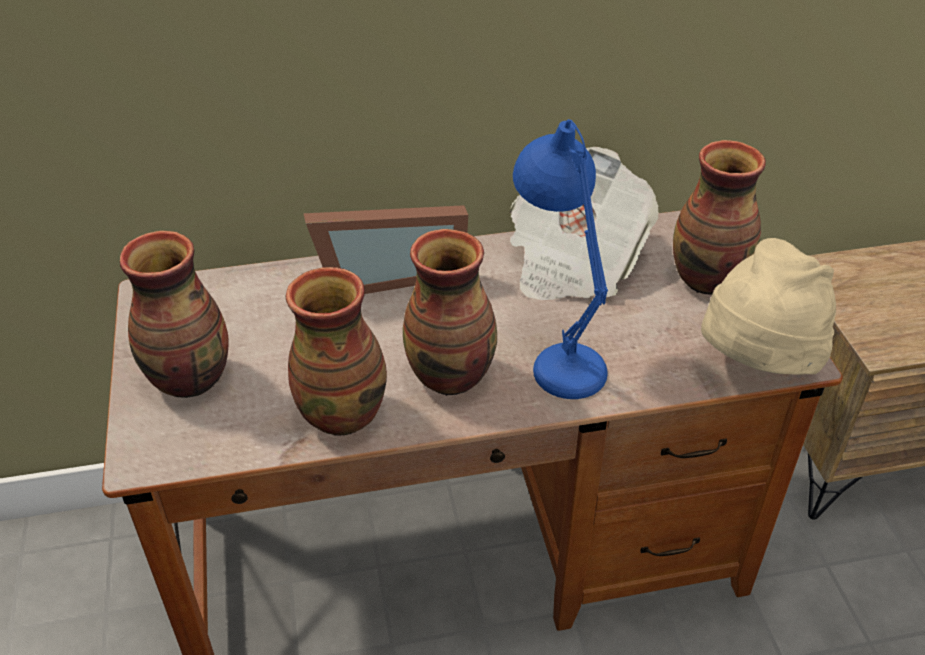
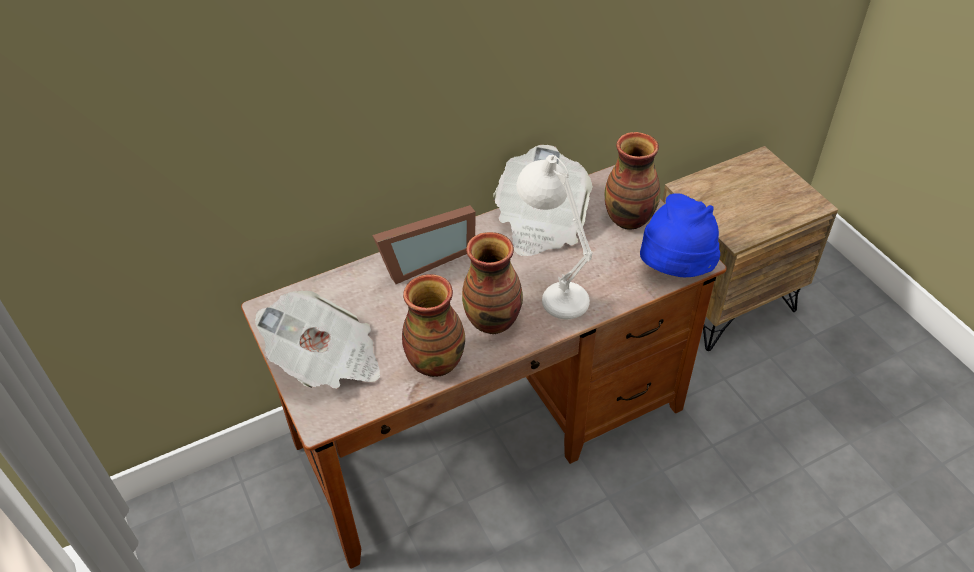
camera: 15 degrees left, 5 degrees up
vase [120,231,229,398] -> newspaper [255,290,381,389]
blue table lamp [513,119,608,399] -> white table lamp [516,155,593,319]
beige hat [701,238,836,374] -> blue hat [640,193,720,277]

